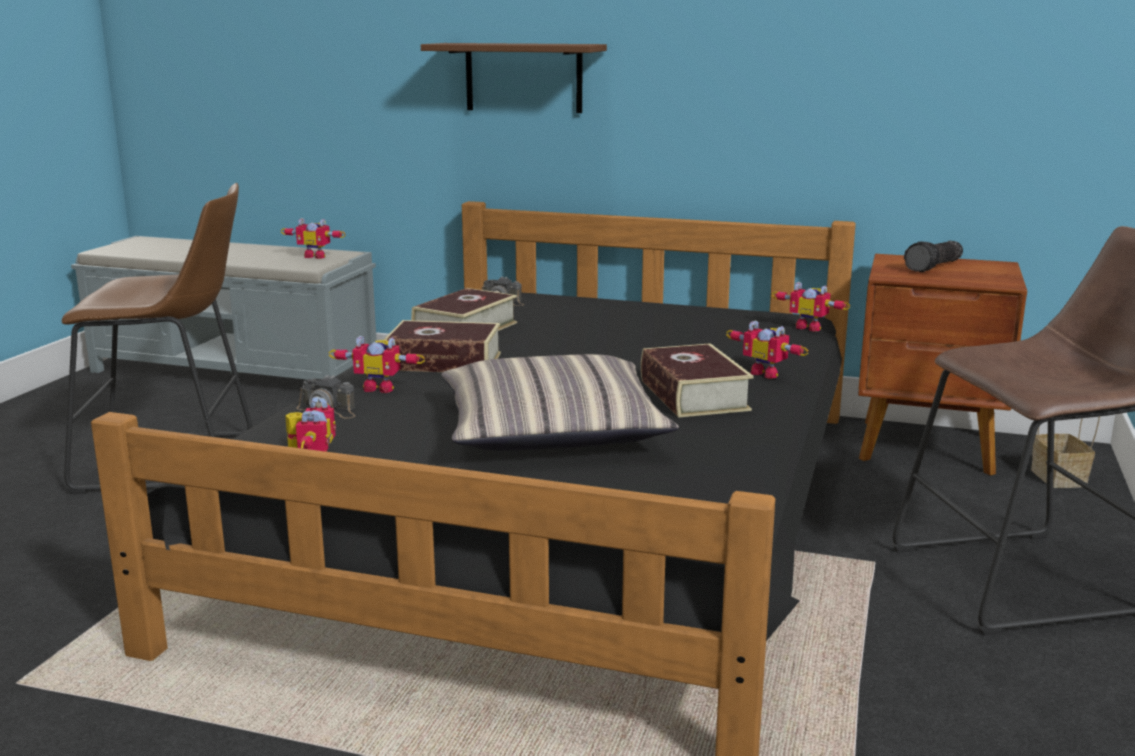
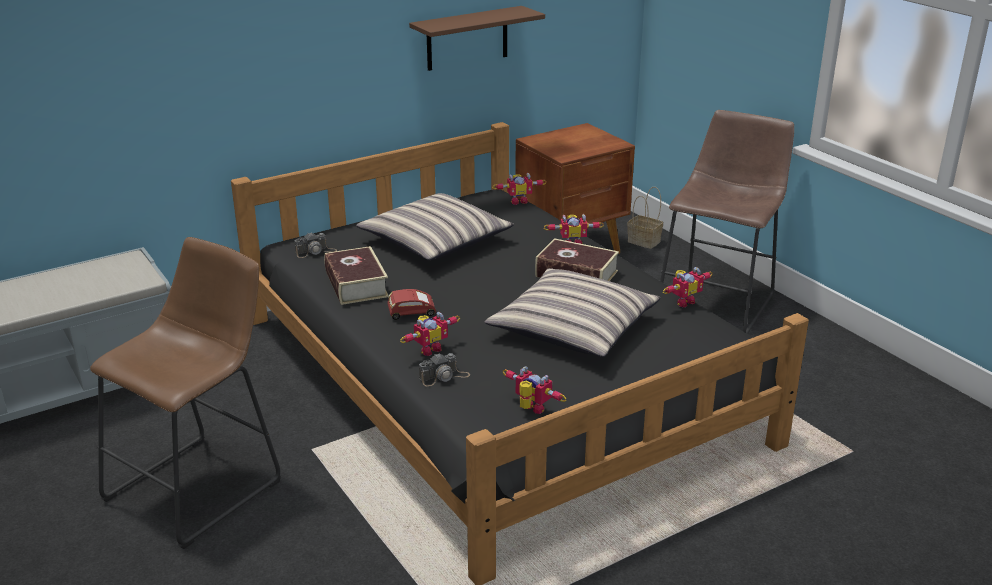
camera: 50 degrees left, 10 degrees up
toy robot [281,218,346,259] -> toy robot moved to [663,267,712,307]
book [384,320,501,372] -> red toy car [387,289,436,320]
brown shelf [421,43,607,113] -> brown shelf moved to [409,6,545,71]
flashlight [904,241,963,272] -> none
none -> pillow [356,193,514,260]

